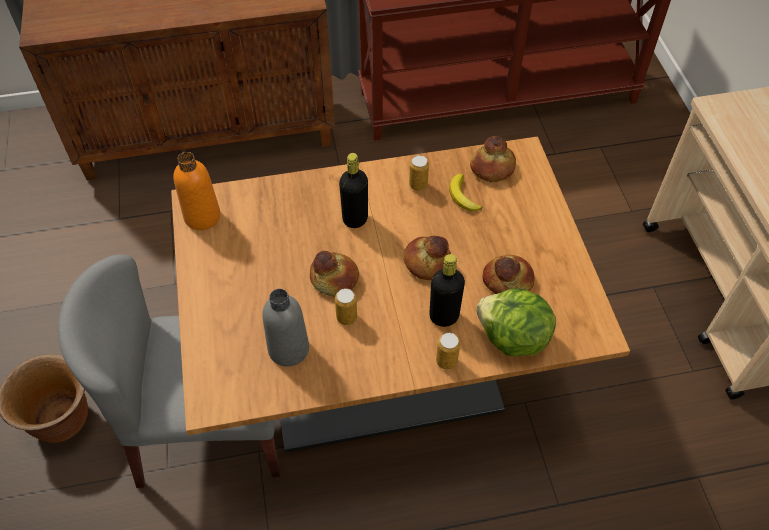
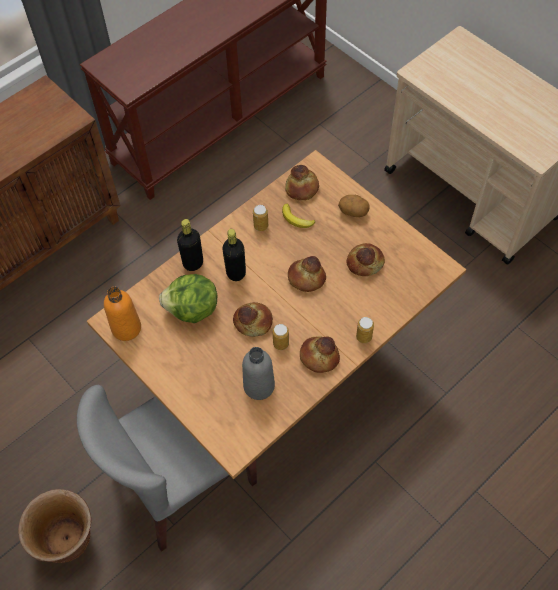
camera: 30 degrees left, 5 degrees up
black bottle [429,254,465,327] -> black bottle moved to [177,219,203,271]
lettuce [476,289,556,356] -> lettuce moved to [159,274,217,323]
none -> bread [300,336,340,373]
none -> potato [338,195,370,217]

